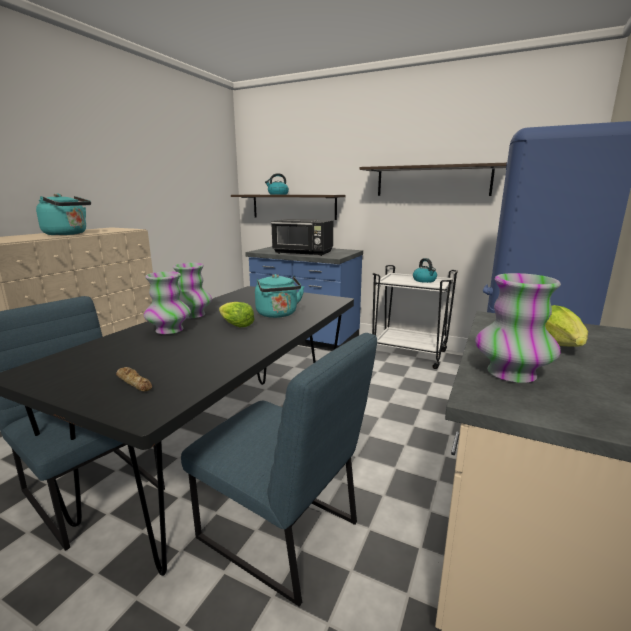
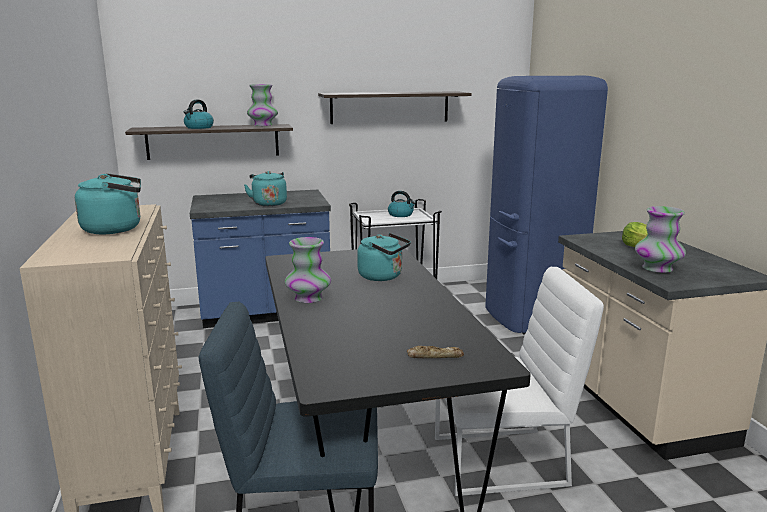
camera: 40 degrees left, 0 degrees up
vase [144,271,191,334] -> vase moved to [247,84,278,126]
blue chair [181,333,377,607] -> white chair [435,267,604,496]
lettuce [219,302,255,327] -> none
black microwave [271,219,333,256] -> turquoise kettle [244,171,287,206]

